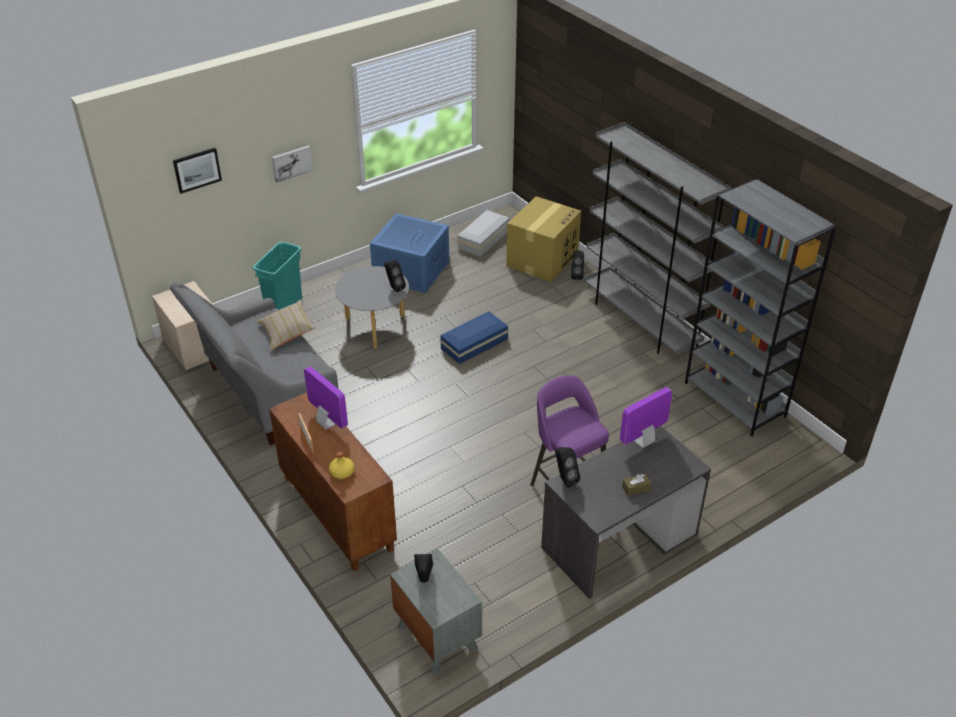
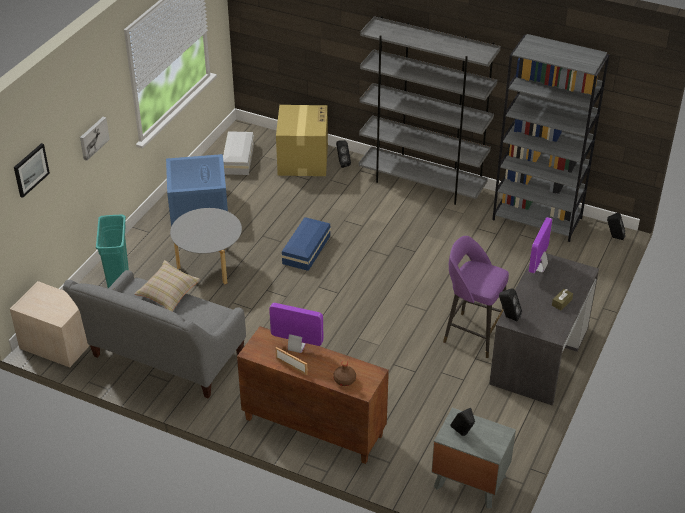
camera: 30 degrees left, 0 degrees up
yellow bottle [329,451,354,479] -> brown bottle [333,361,356,386]
black speaker [384,260,406,292] -> black speaker moved to [607,213,626,240]

